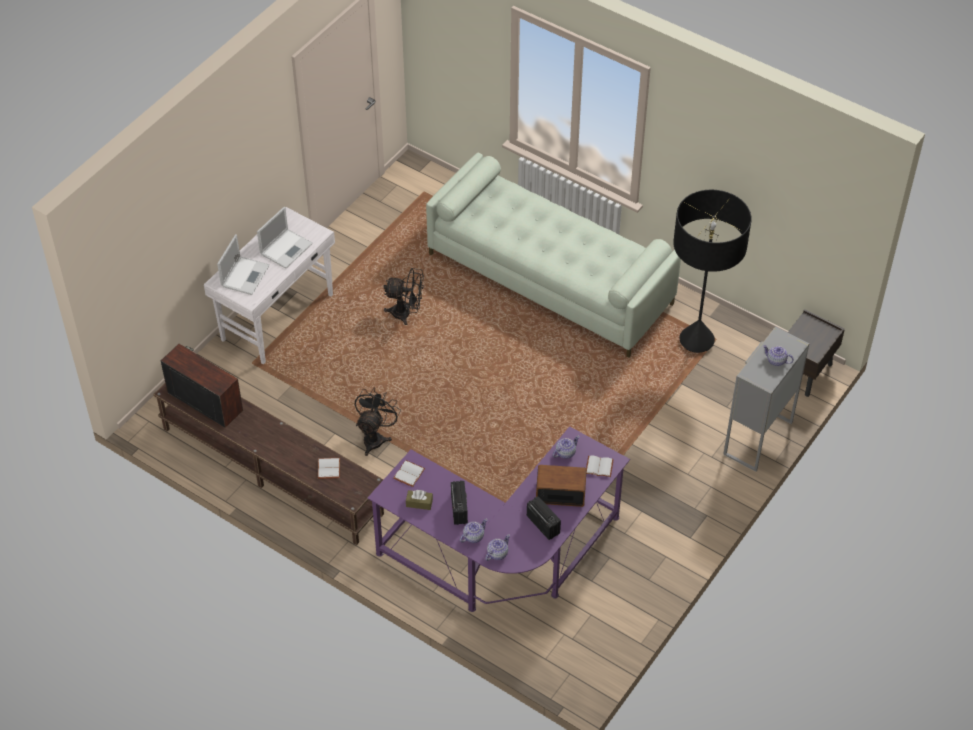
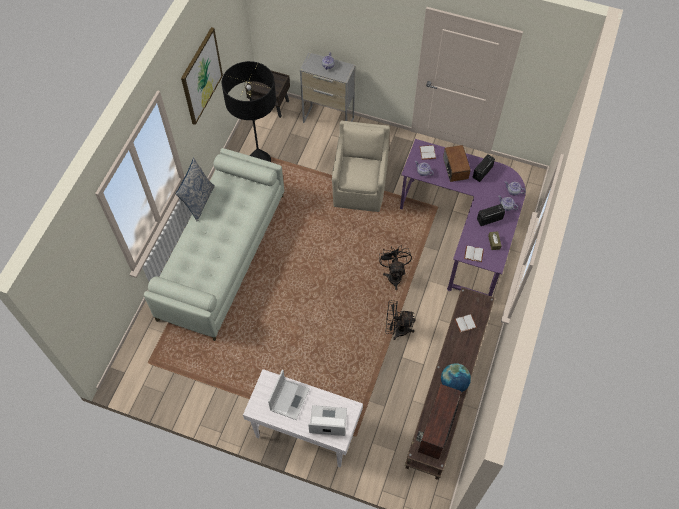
camera: 105 degrees left, 10 degrees up
laptop [257,207,313,269] -> laptop turned 90 degrees clockwise [268,370,310,420]
black fan [383,268,424,325] -> black fan moved to [379,246,412,290]
none -> pillow [176,158,215,221]
none -> picture [181,27,223,125]
none -> beige armchair [332,120,390,212]
none -> globe [441,363,471,392]

